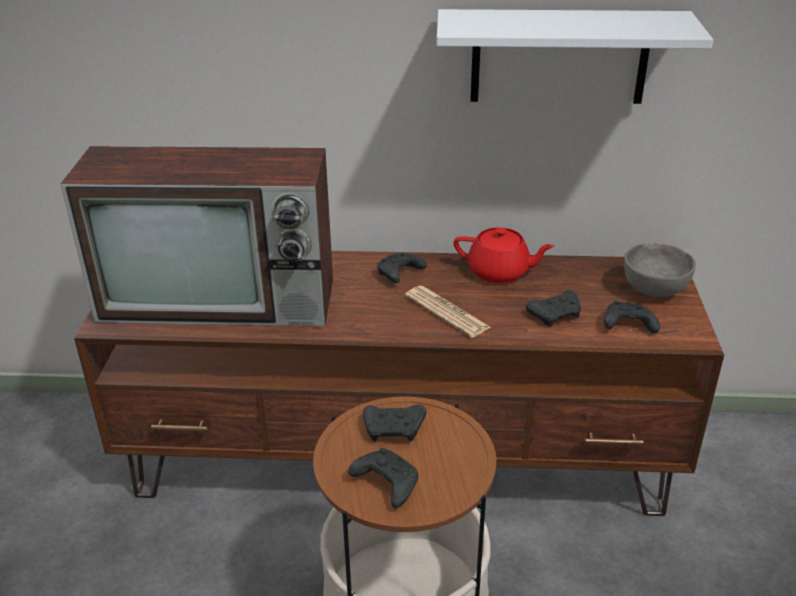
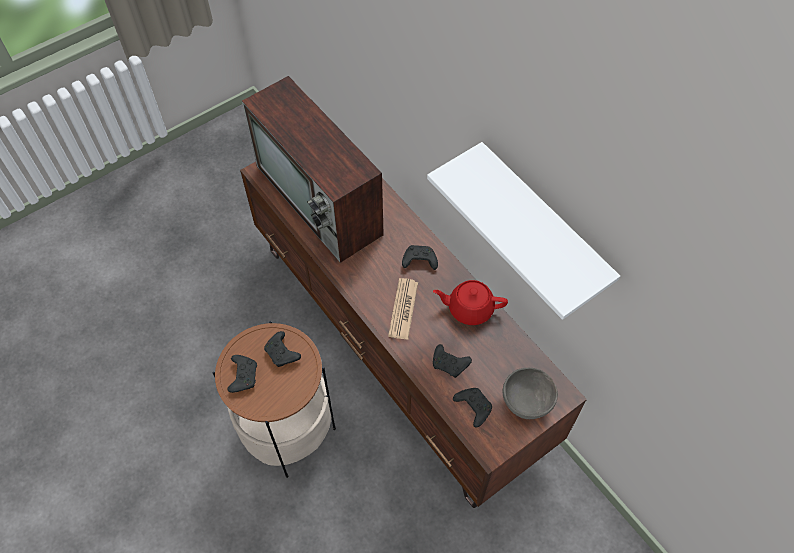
camera: 50 degrees right, 25 degrees up
red teapot [454,227,554,283] -> red teapot turned 120 degrees clockwise [433,280,508,325]

